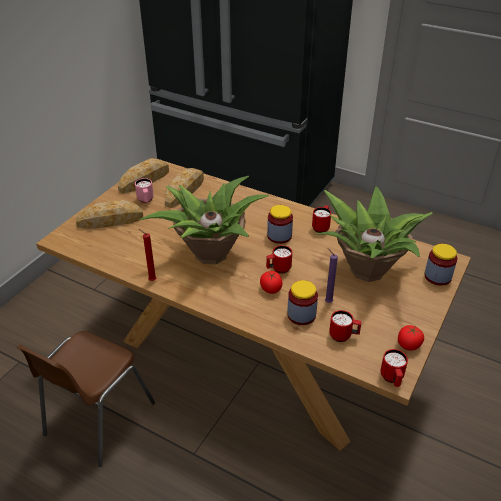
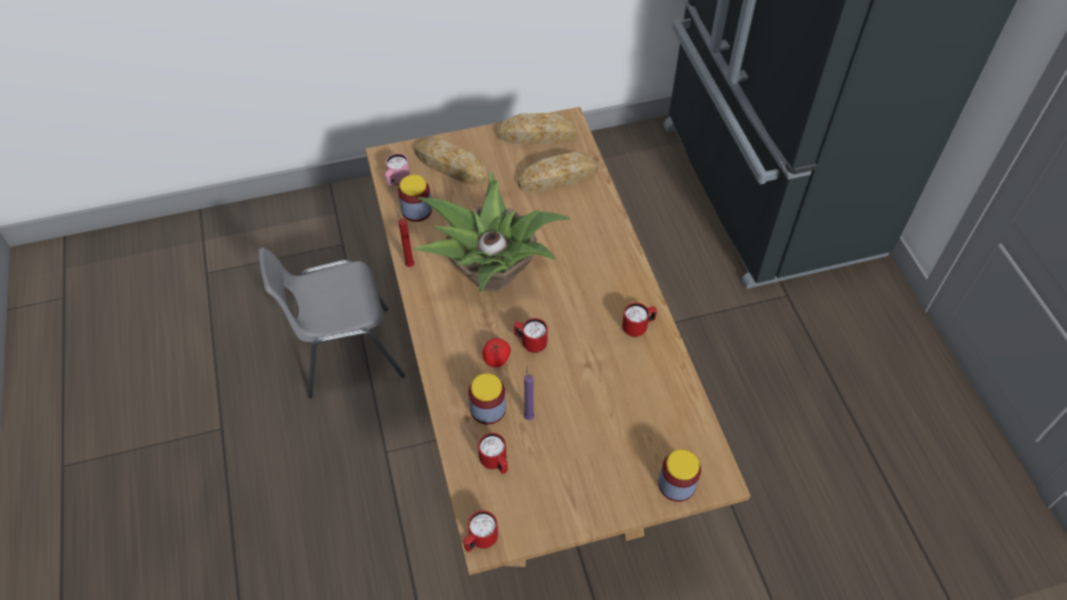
camera: 45 degrees right, 15 degrees up
brown chair [17,331,155,467] -> grey chair [258,247,405,398]
pink mug [135,178,154,203] -> pink mug moved to [385,153,410,186]
jar [267,205,293,244] -> jar moved to [398,174,432,222]
potted plant [316,186,433,282] -> none
tomato [398,325,424,351] -> none

